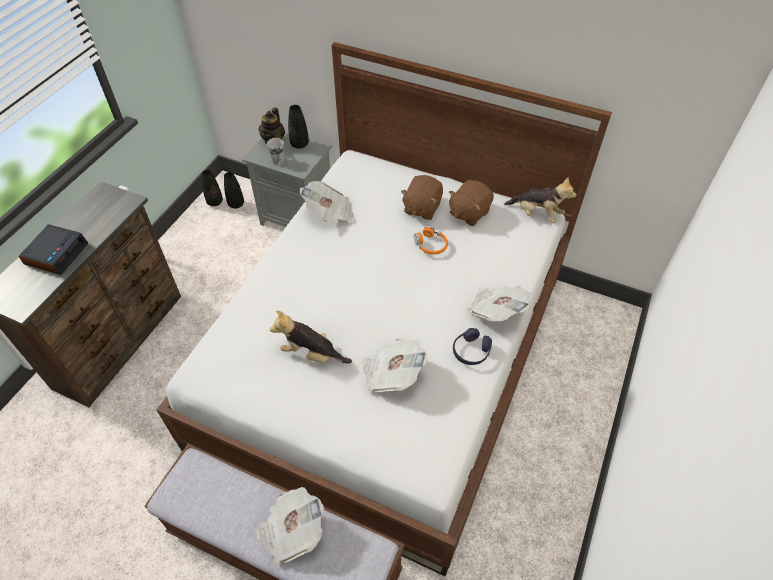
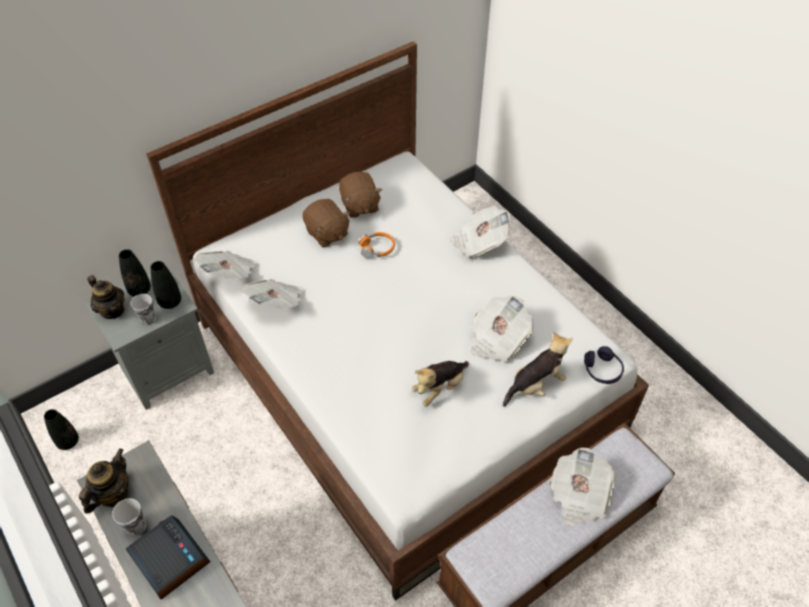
camera: 60 degrees left, 0 degrees up
black vase [224,172,244,209] -> black vase moved to [151,261,181,309]
purple headphones [453,328,492,365] -> purple headphones moved to [584,346,624,384]
plush toy [504,177,576,223] -> plush toy moved to [503,332,573,407]
none -> teapot [79,449,129,514]
none -> cup [112,498,146,536]
none -> newspaper [195,251,258,279]

